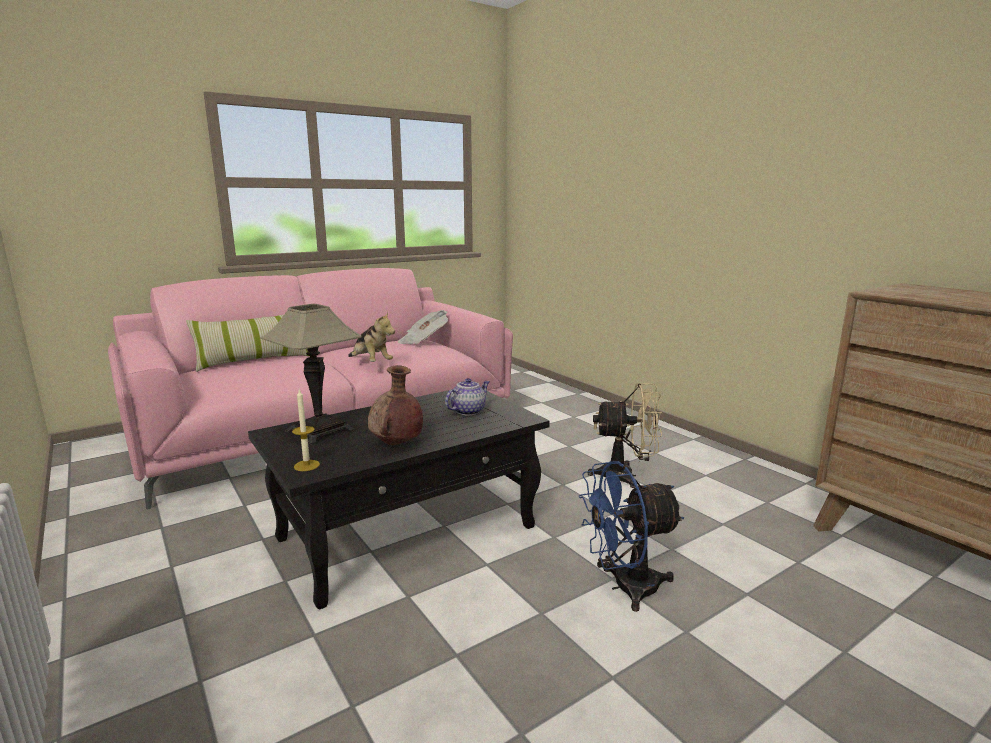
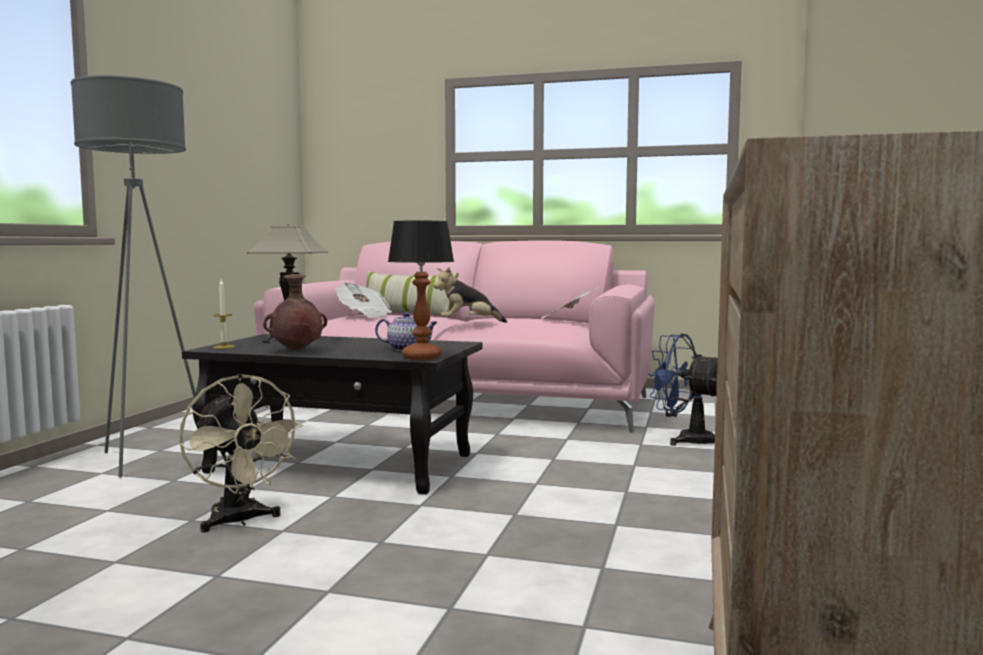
camera: 50 degrees right, 10 degrees down
plush toy [348,312,395,362] -> plush toy turned 75 degrees clockwise [434,267,507,323]
blue fan [579,461,684,612] -> blue fan moved to [648,334,718,446]
beige fan [588,383,663,488] -> beige fan moved to [179,374,303,533]
none -> grey floor lamp [71,75,196,477]
none -> newspaper [335,283,392,318]
none -> table lamp [388,221,454,360]

